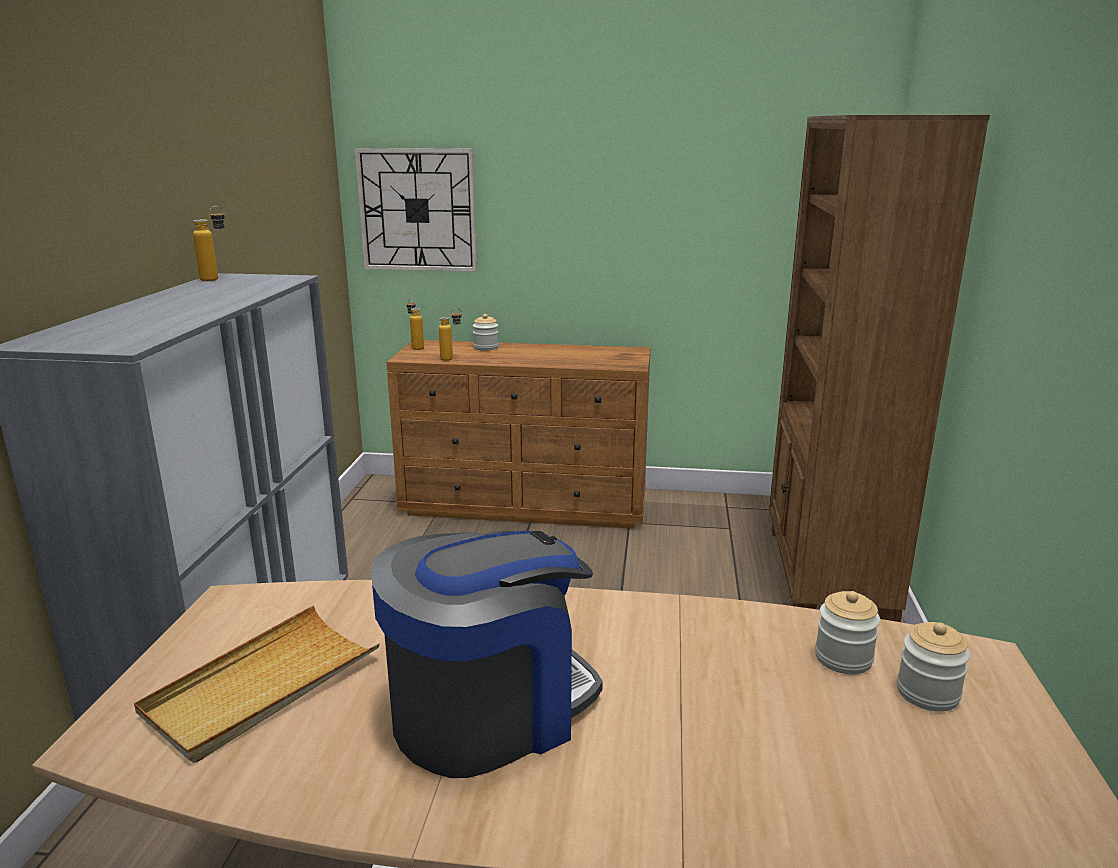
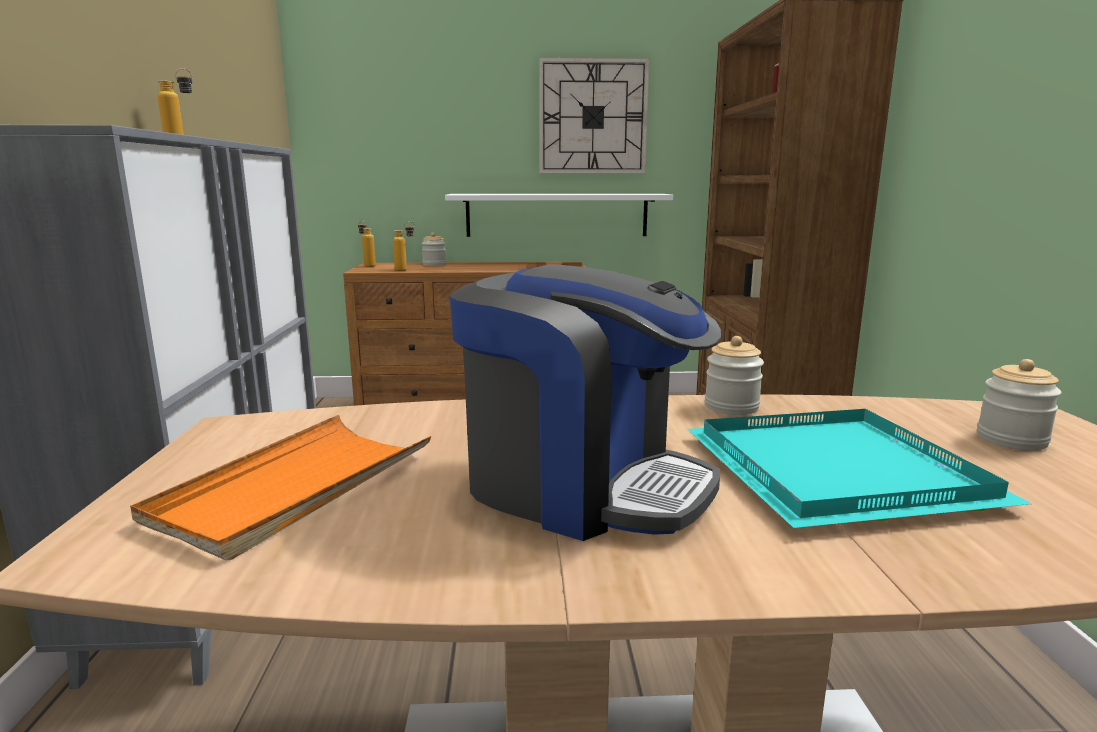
camera: 10 degrees left, 5 degrees down
beige tray [134,605,379,763] -> orange tray [130,415,431,560]
wall clock [354,148,478,272] -> wall clock moved to [539,58,649,174]
coffee machine [371,531,603,778] -> coffee machine turned 75 degrees clockwise [450,264,721,541]
jar [815,591,880,674] -> jar moved to [705,336,764,415]
none -> white shelf [445,194,673,237]
none -> turquoise tray [687,409,1032,528]

